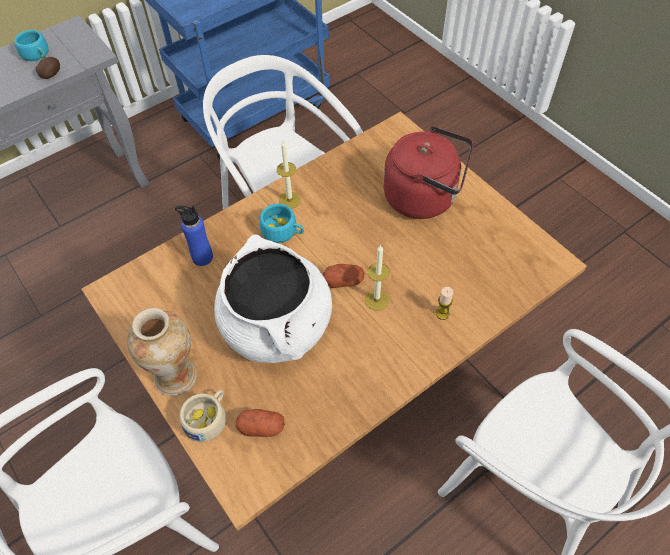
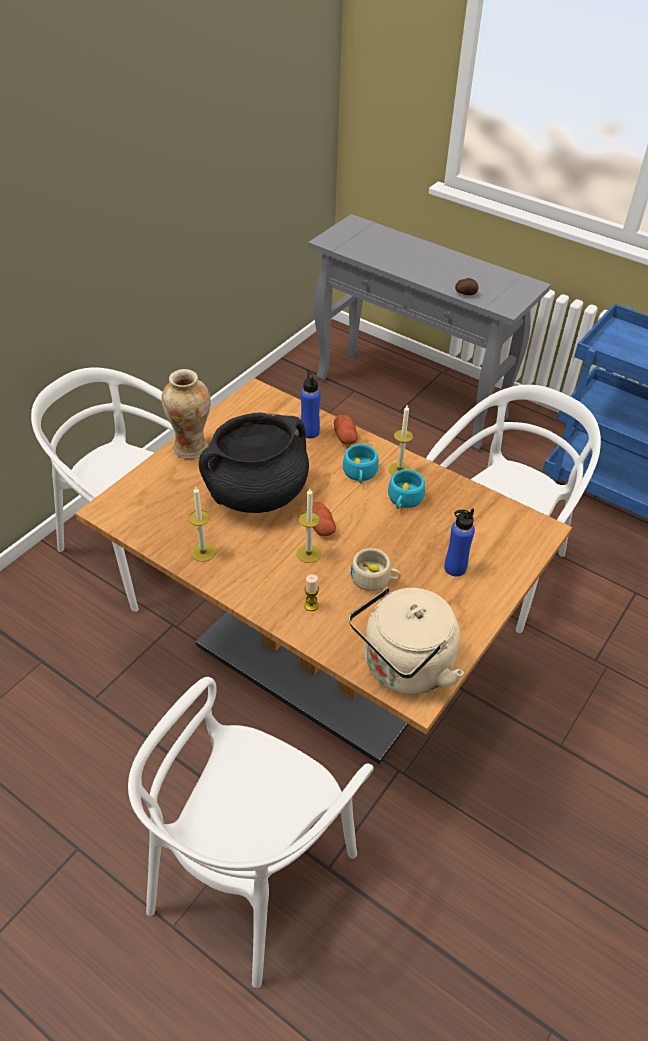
camera: 70 degrees right, 10 degrees down
turquoise cup [14,30,48,61] -> turquoise cup moved to [388,469,425,509]
beige cup [179,389,226,442] -> beige cup moved to [351,548,401,591]
white cooking pot [214,235,332,363] -> black cooking pot [199,412,309,513]
potato [236,409,285,437] -> potato moved to [334,414,358,445]
red kettle [383,126,473,219] -> blue bottle [444,508,475,576]
none -> candle [188,487,216,562]
none -> beige kettle [349,587,464,695]

